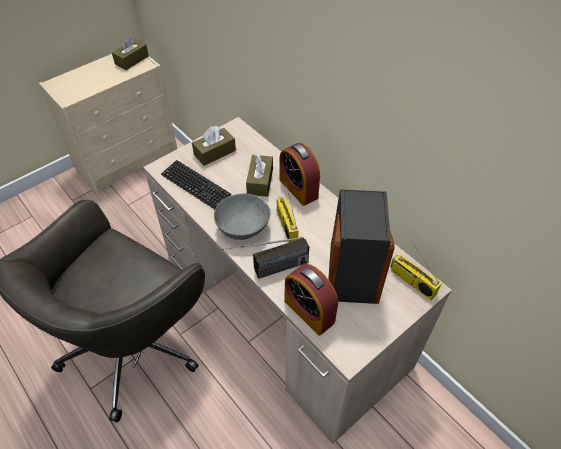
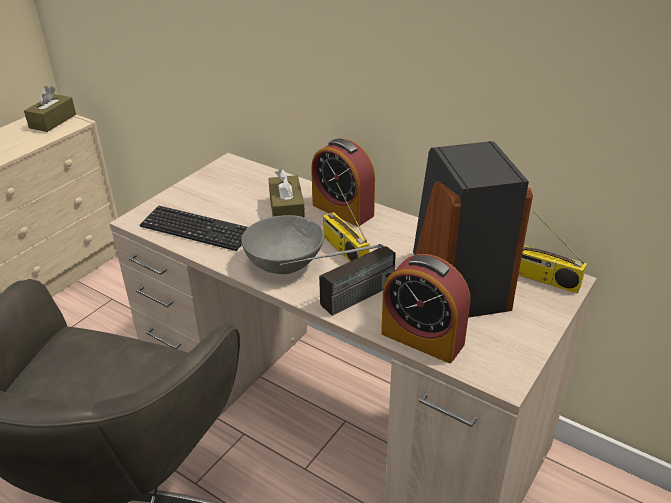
camera: 15 degrees left, 15 degrees down
brown tissue box [192,126,236,166] -> none

